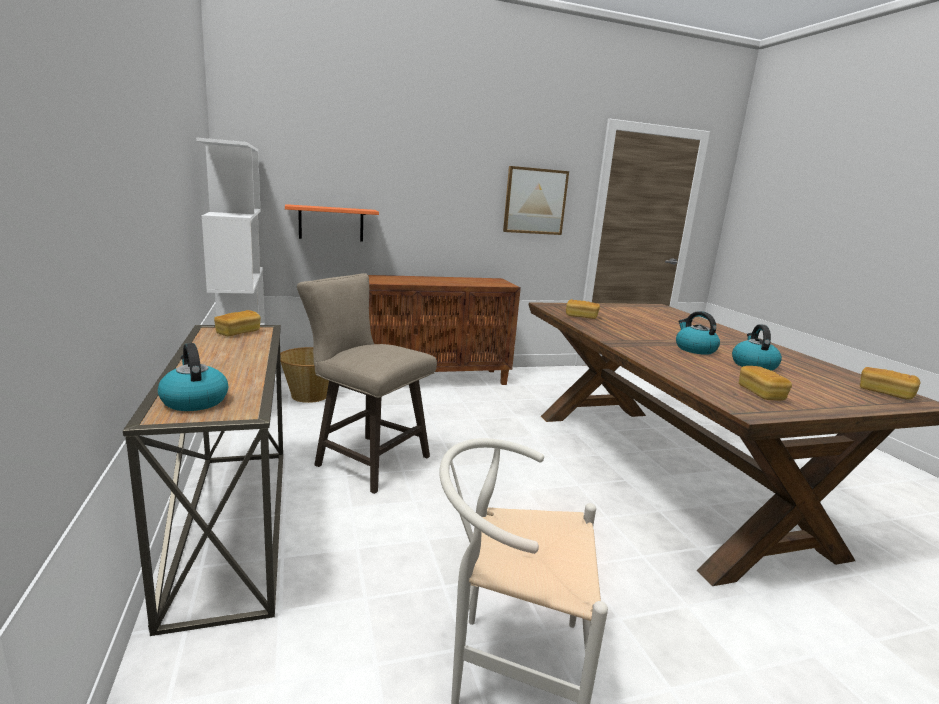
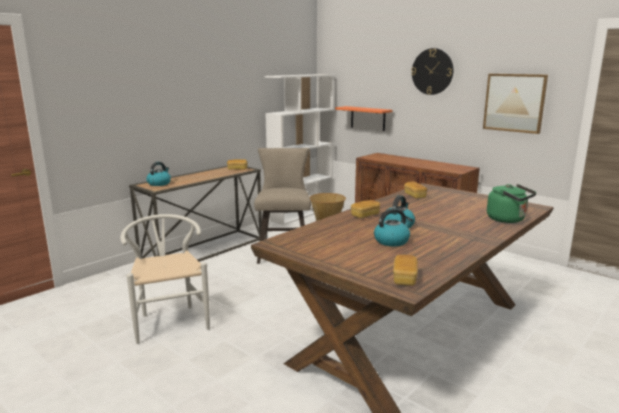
camera: 60 degrees right, 0 degrees up
bread [739,366,792,400] -> bread moved to [351,200,380,218]
none -> wall clock [411,48,454,95]
none -> green kettle [487,184,536,223]

